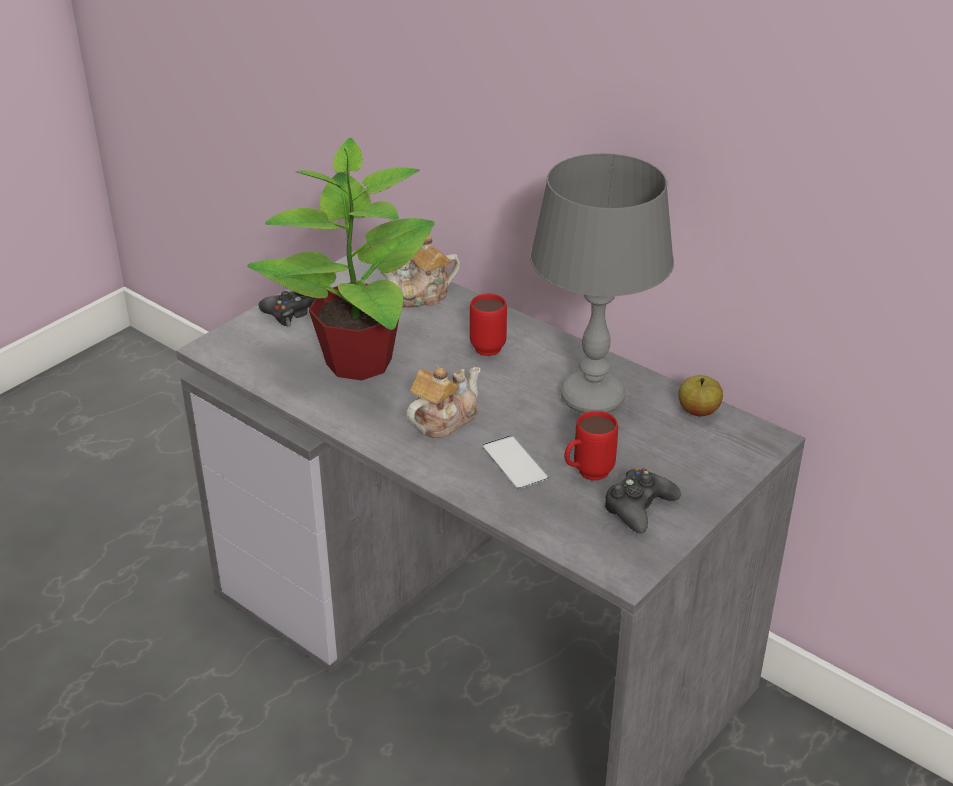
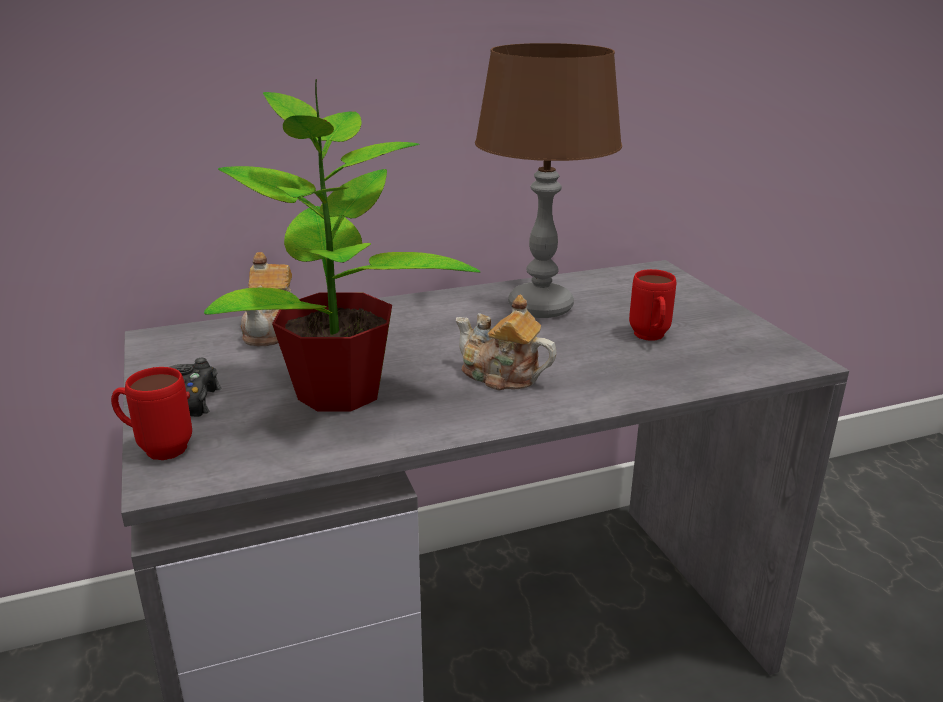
camera: 60 degrees left, 10 degrees down
teapot [406,367,480,438] -> teapot turned 45 degrees counterclockwise [456,295,557,391]
red mug [470,294,507,356] -> red mug moved to [111,367,192,460]
phone [482,435,548,489] -> none
grey table lamp [530,153,674,414] -> brown table lamp [475,43,622,318]
black game controller [604,468,681,533] -> none
apple [679,375,723,416] -> none

